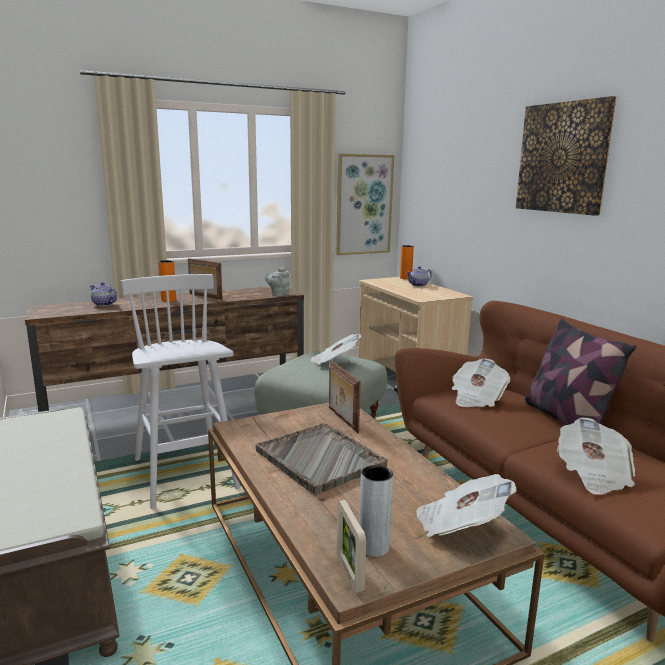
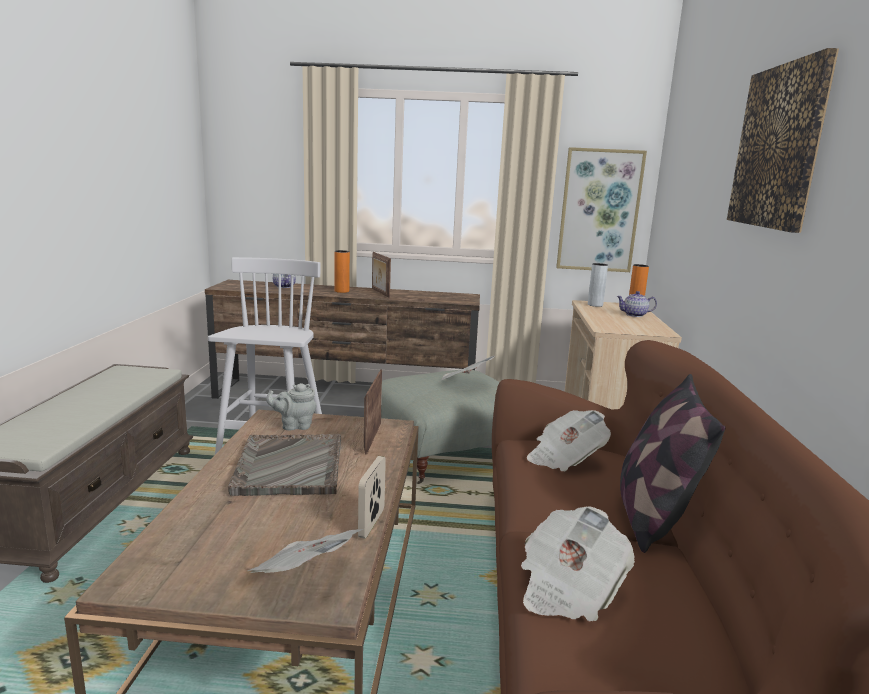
camera: 30 degrees right, 0 degrees up
grey teapot [265,267,290,296] -> grey teapot moved to [266,383,317,431]
picture frame [337,500,366,594] -> picture frame moved to [358,456,386,539]
grey vase [359,465,393,557] -> grey vase moved to [588,263,608,307]

